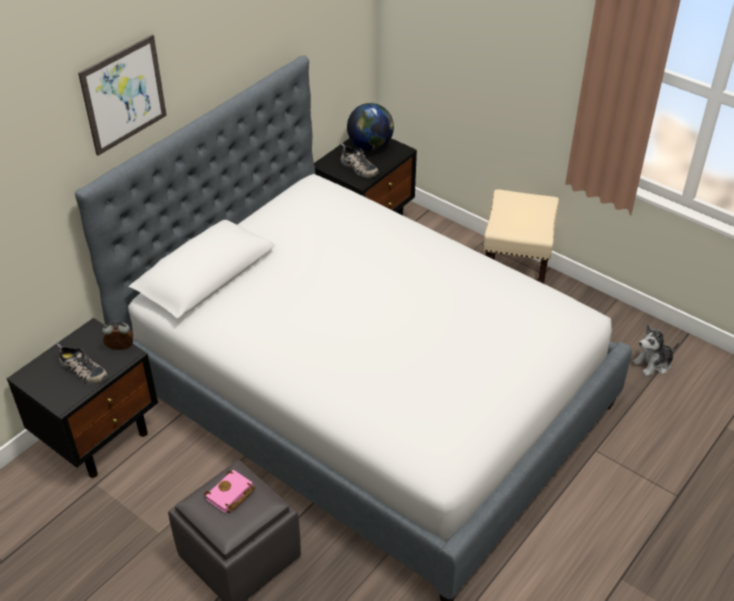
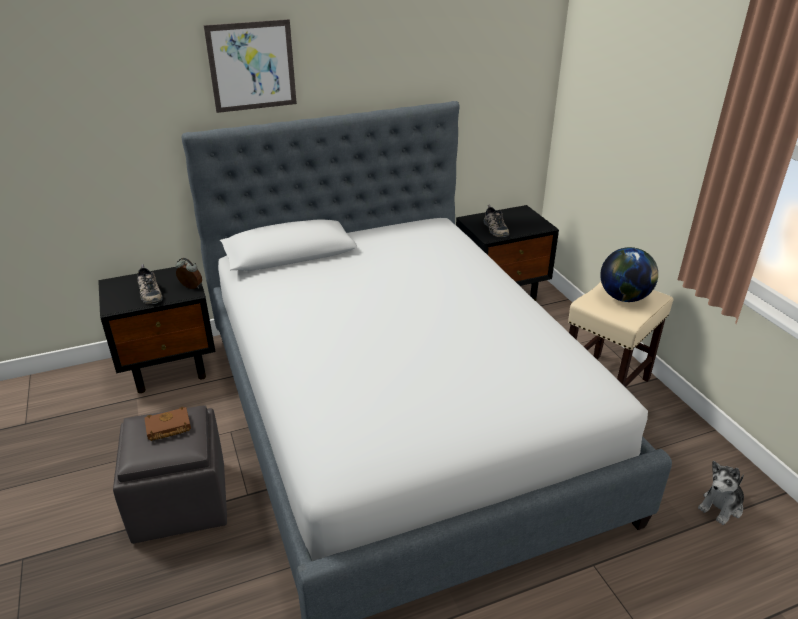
camera: 30 degrees right, 10 degrees down
pink book [204,470,255,513] -> brown book [144,407,191,441]
globe [347,103,394,151] -> globe moved to [600,247,658,302]
plush toy [633,324,679,376] -> plush toy turned 45 degrees counterclockwise [698,461,744,525]

